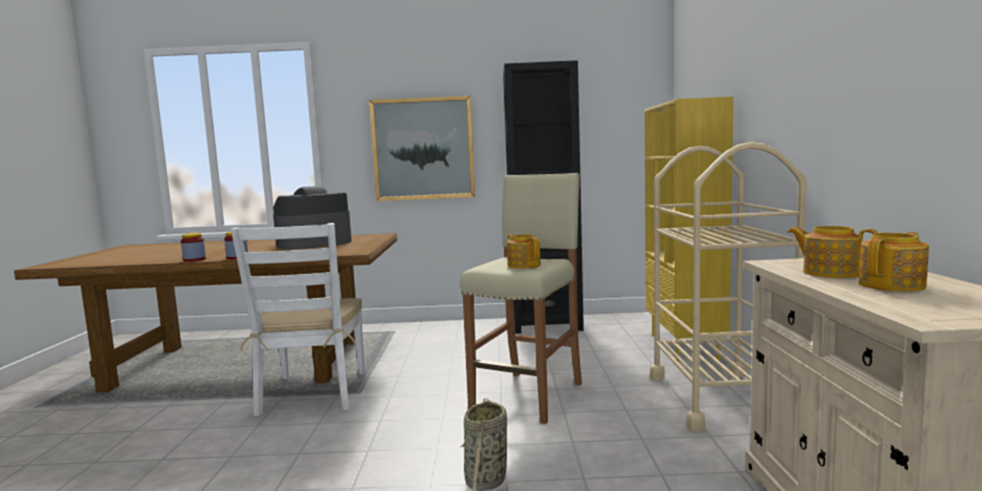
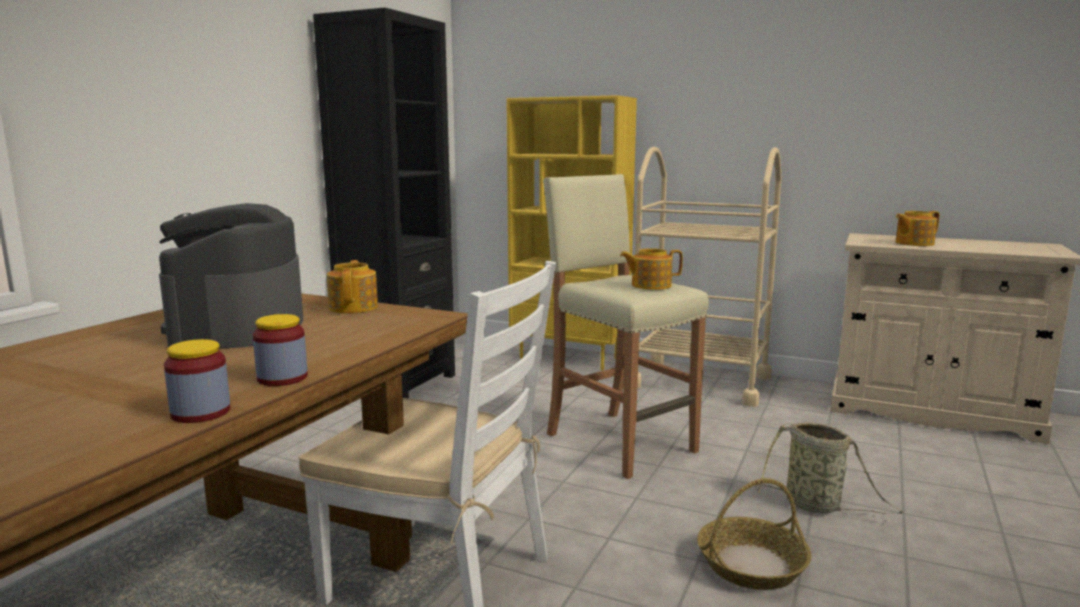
camera: 65 degrees left, 5 degrees up
picture [369,96,475,201] -> none
teapot [858,232,929,292] -> teapot moved to [327,260,378,314]
none -> basket [697,478,812,590]

